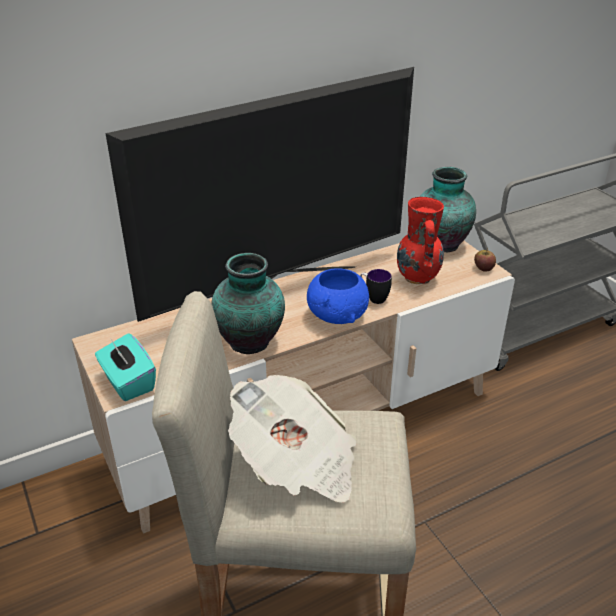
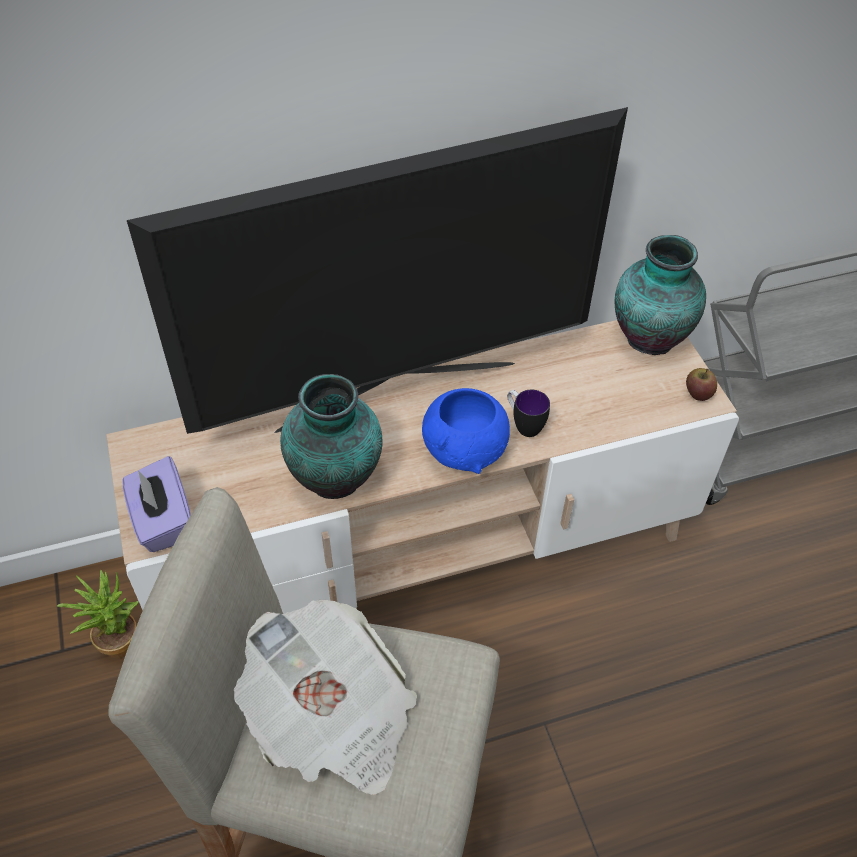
camera: 10 degrees right, 15 degrees up
turquoise tissue box [95,334,156,401] -> purple tissue box [122,456,191,552]
red vase [397,197,444,284] -> none
none -> potted plant [57,570,139,658]

